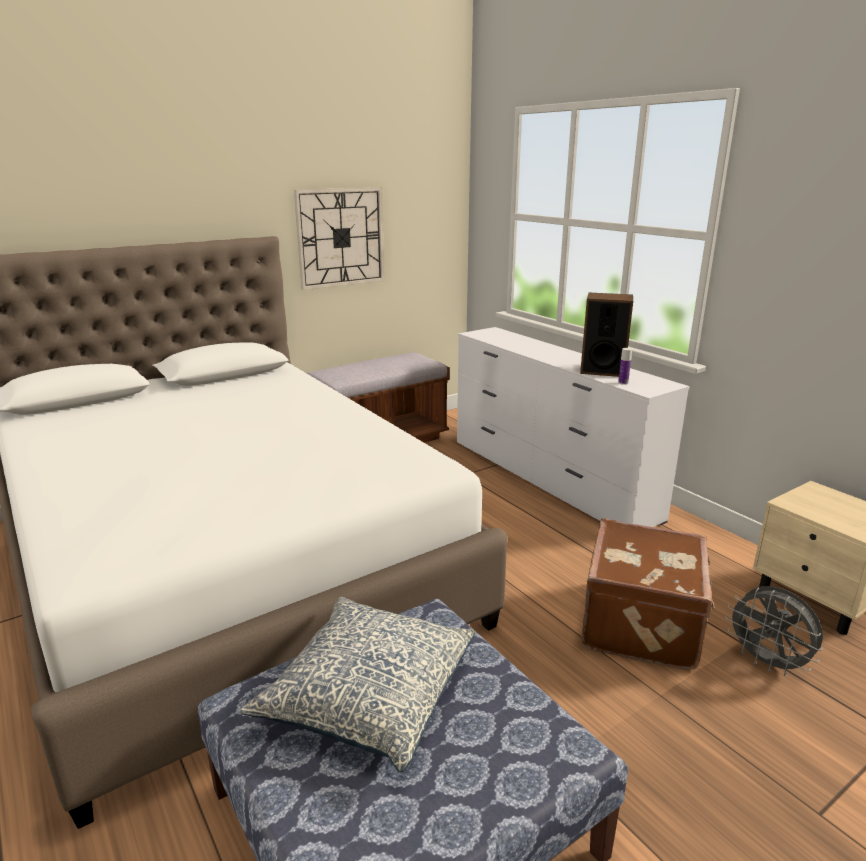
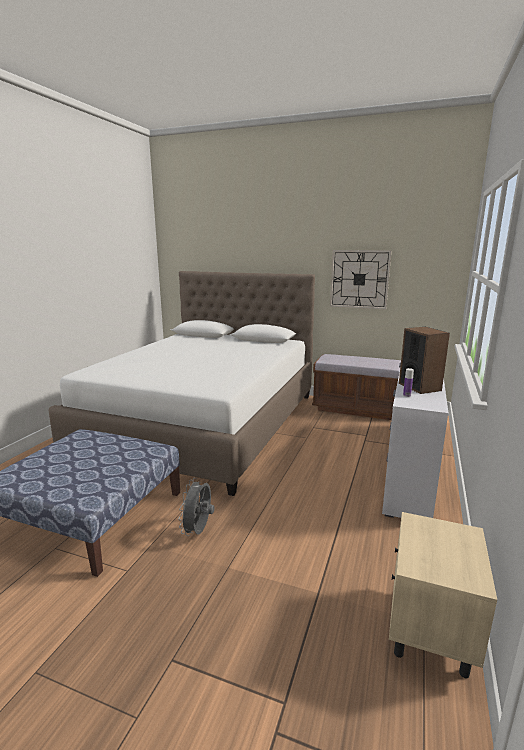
camera: 55 degrees right, 5 degrees down
pillow [240,597,475,772] -> none
brown suitcase [581,518,715,670] -> none
grey fan [725,586,823,676] -> grey fan moved to [178,478,215,536]

